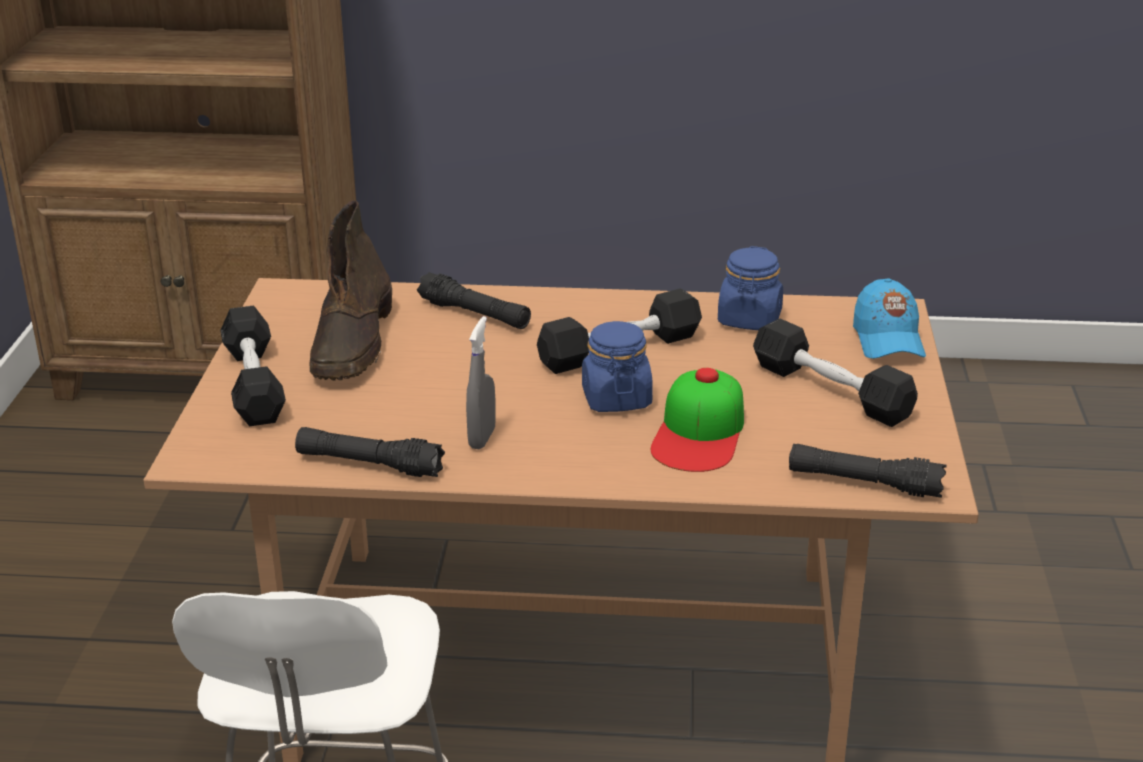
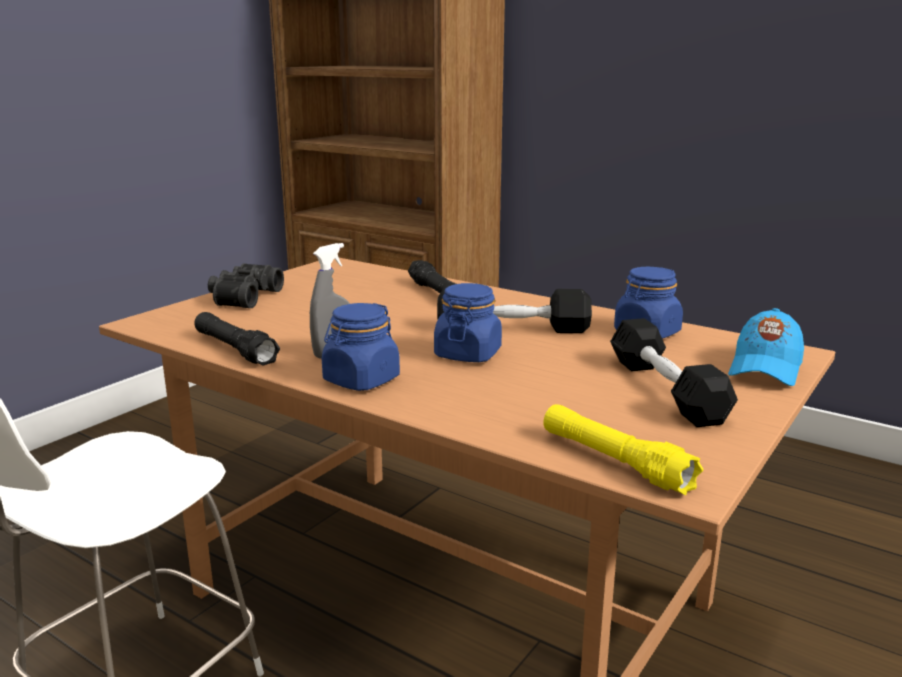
camera: 30 degrees right, 10 degrees down
black dumbbell [220,306,286,427] -> black binoculars [208,263,284,308]
brown boot [310,200,392,381] -> none
cap [651,368,744,472] -> none
black flashlight [789,444,947,498] -> yellow flashlight [543,404,703,495]
none -> blue jar [322,303,400,391]

